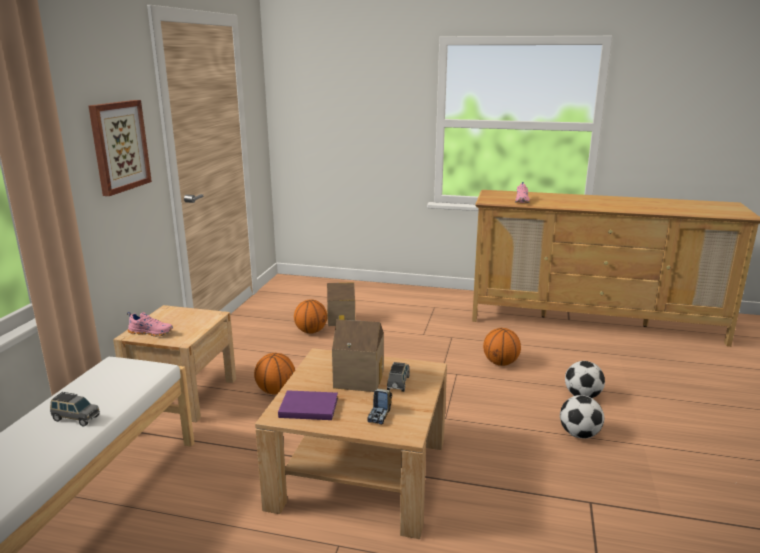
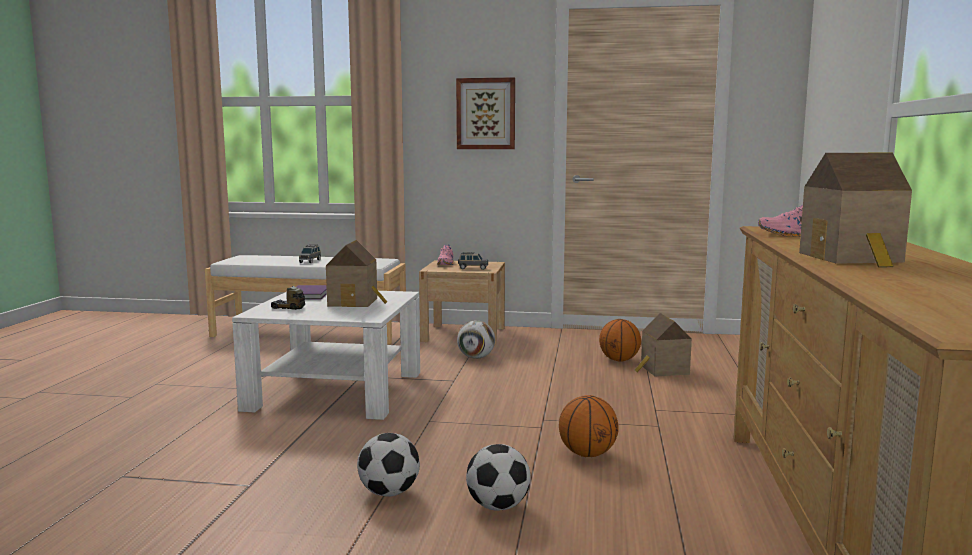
camera: 85 degrees right, 10 degrees down
basketball [254,353,295,394] -> football [457,320,495,359]
brown coffee table [255,348,447,539] -> white coffee table [232,291,420,420]
grey toy car [387,362,410,392] -> grey toy car moved to [458,252,488,270]
none -> toy house [799,153,912,268]

